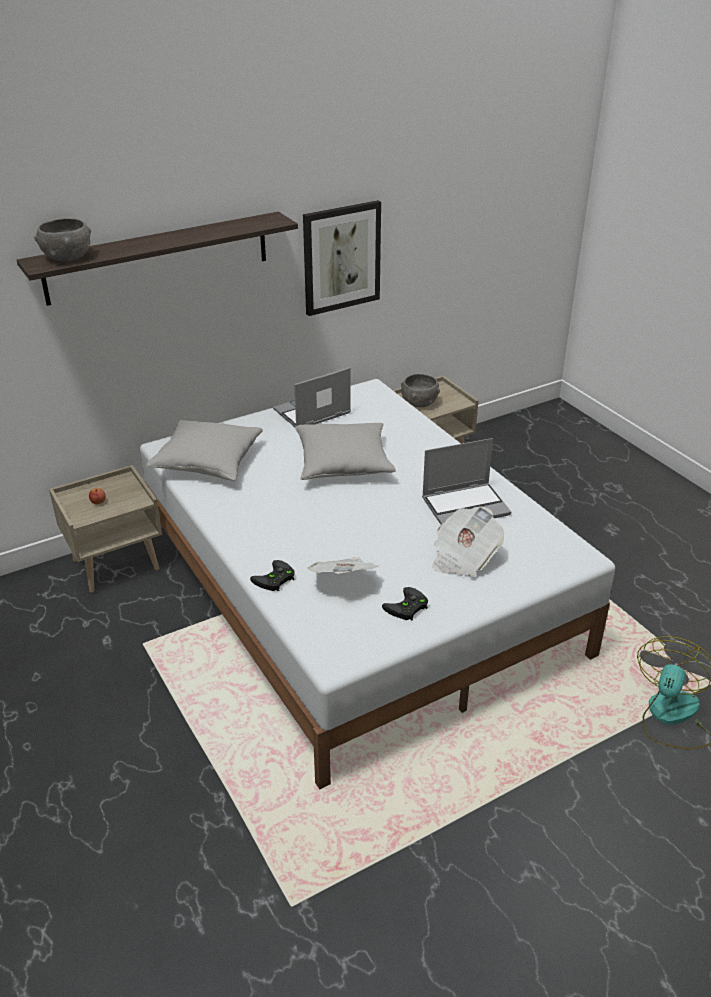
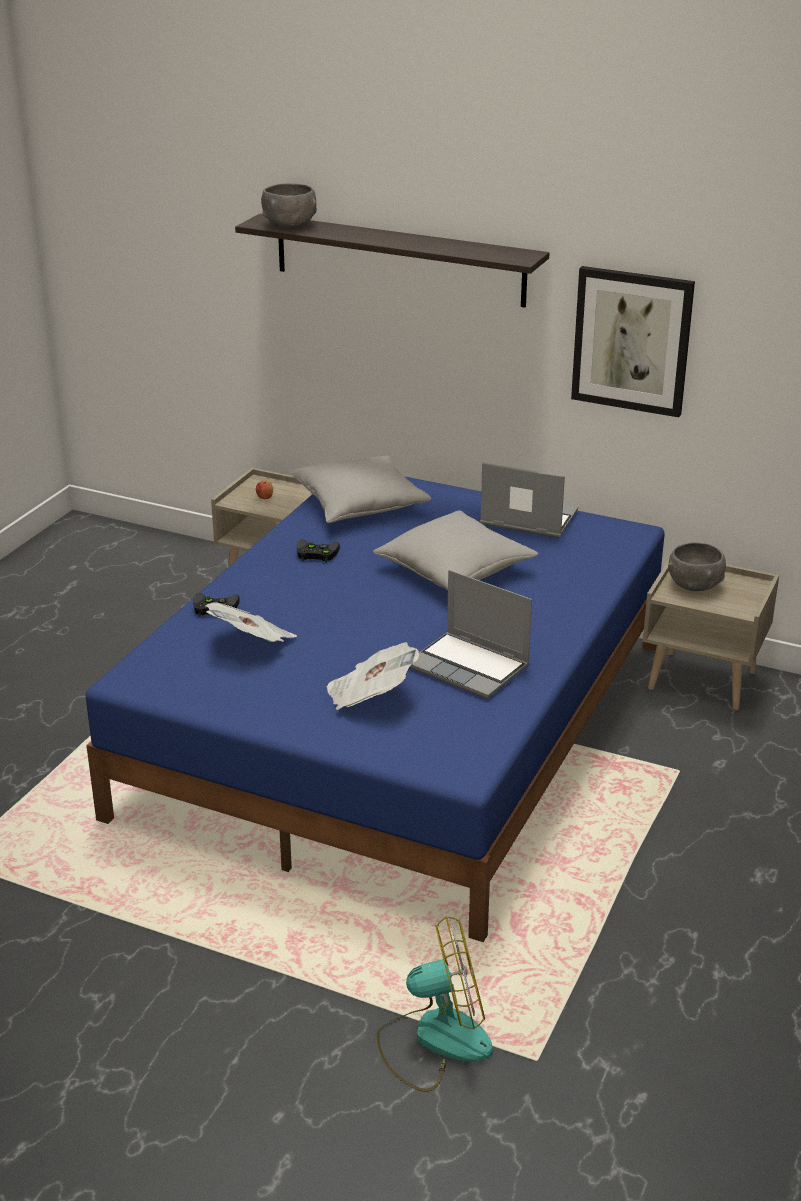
camera: 55 degrees right, 5 degrees down
white bed [140,379,615,790] -> blue bed [86,476,665,942]
black game controller [382,587,428,621] -> black game controller moved to [297,539,340,562]

